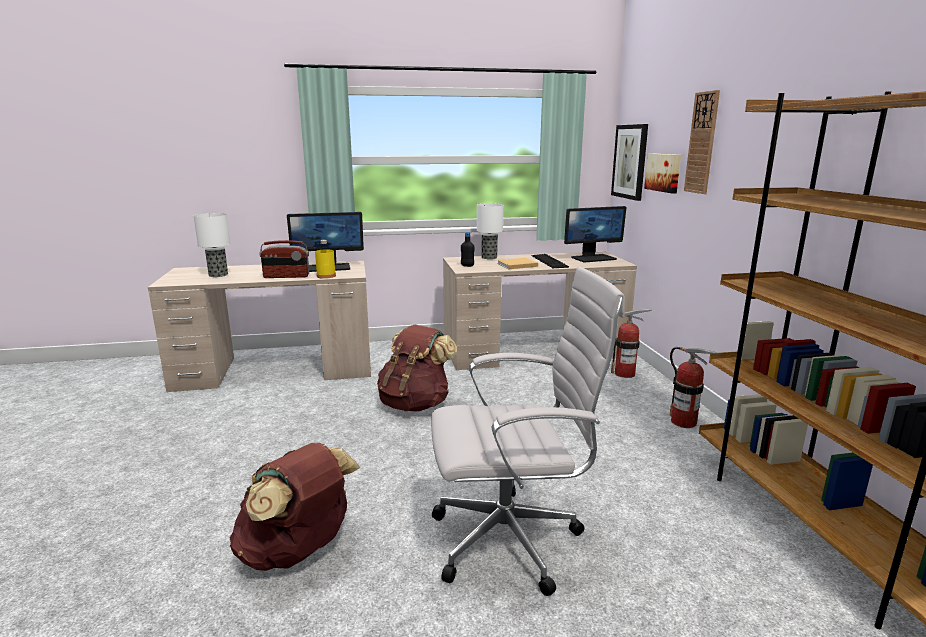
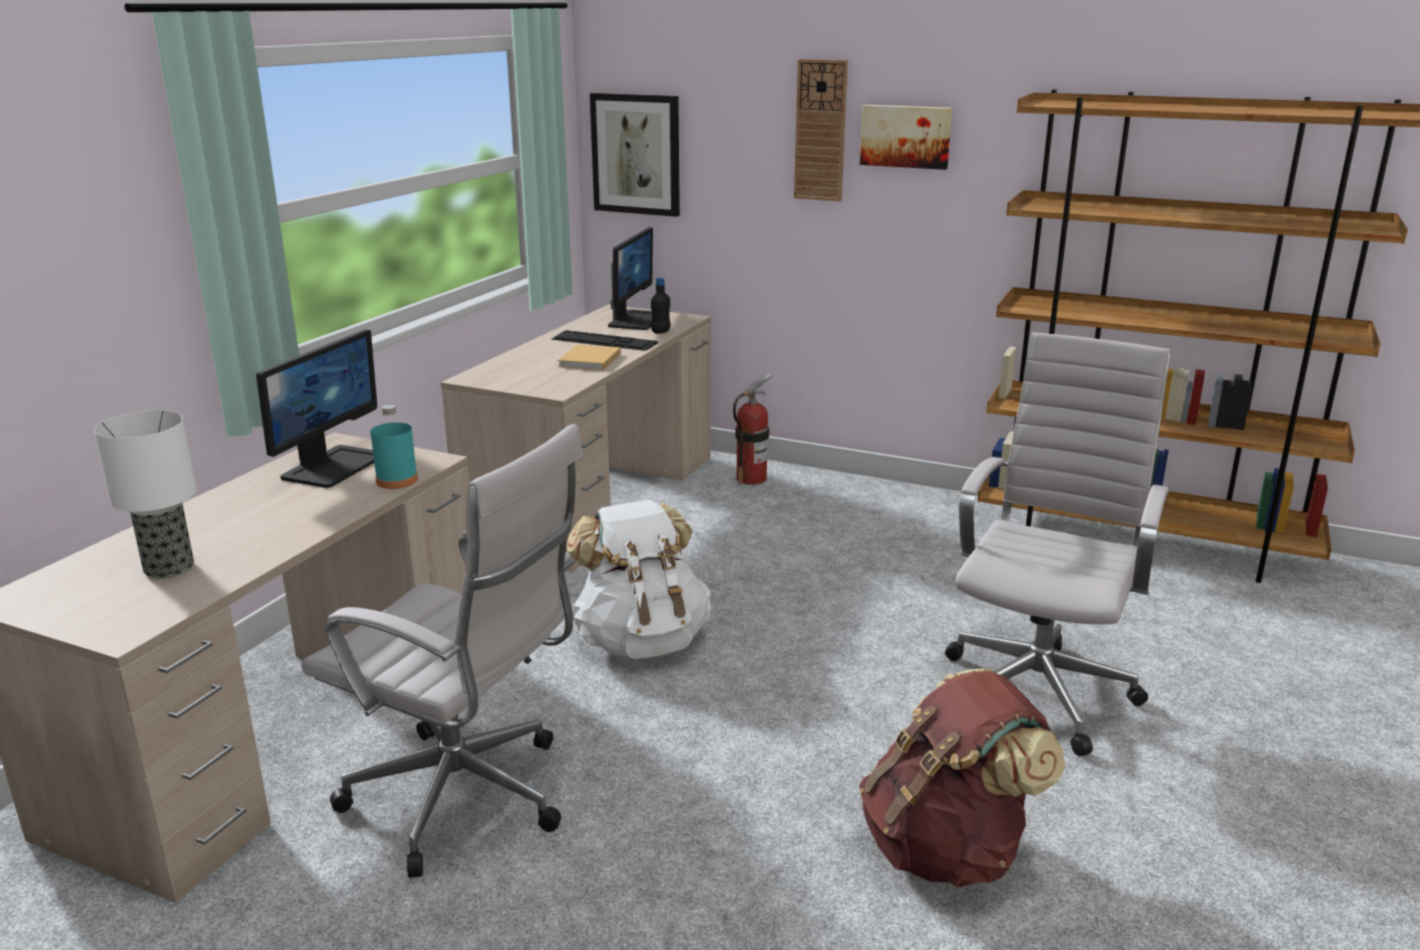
camera: 55 degrees left, 5 degrees up
radio [260,240,309,278] -> none
yellow bottle [315,240,336,279] -> turquoise bottle [370,405,418,489]
brown backpack [377,325,457,411] -> white backpack [566,500,711,659]
black bottle [461,232,474,267] -> black bottle moved to [651,278,671,334]
table lamp [477,203,503,259] -> none
picture [644,153,681,194] -> picture moved to [860,105,952,170]
fire extinguisher [670,347,718,428] -> none
none -> white office chair [301,424,583,878]

